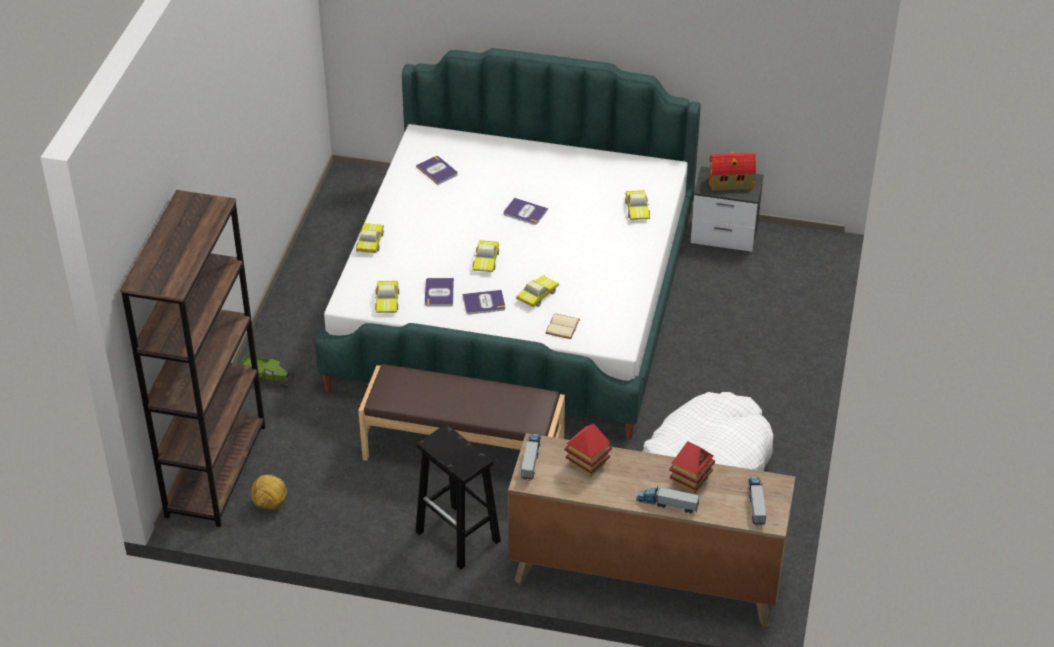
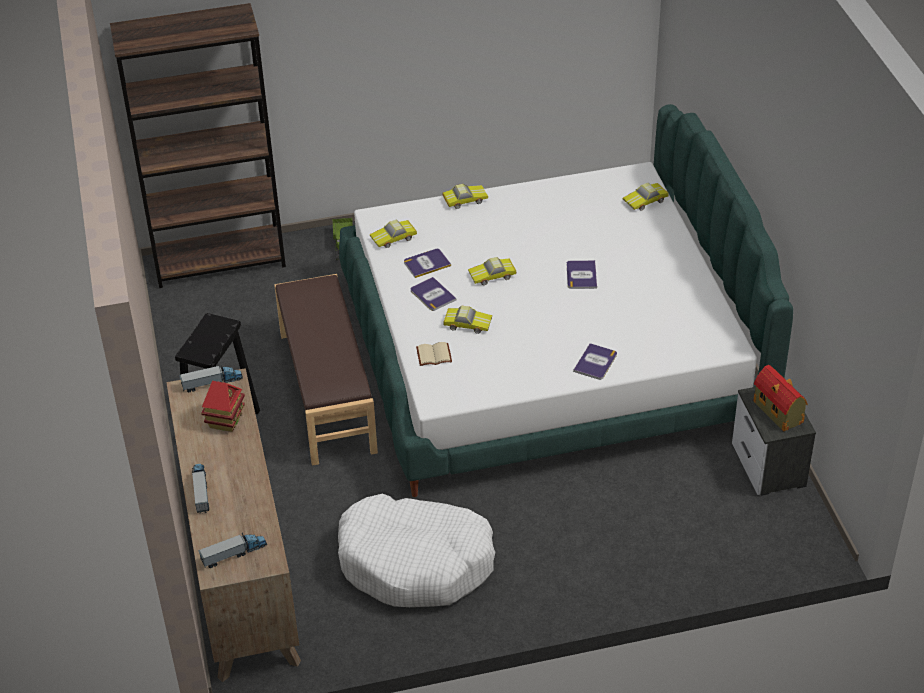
camera: 65 degrees right, 0 degrees up
football [251,475,287,510] -> none
book [416,156,458,185] -> book moved to [573,343,617,380]
toy car [625,190,650,220] -> toy car moved to [622,183,669,211]
toy house [669,441,715,494] -> none

